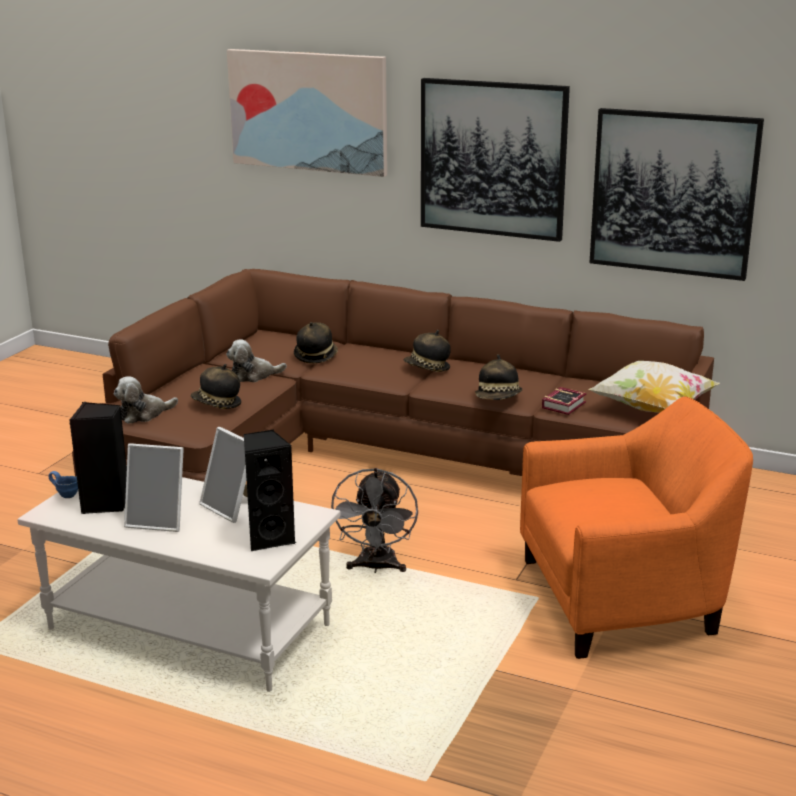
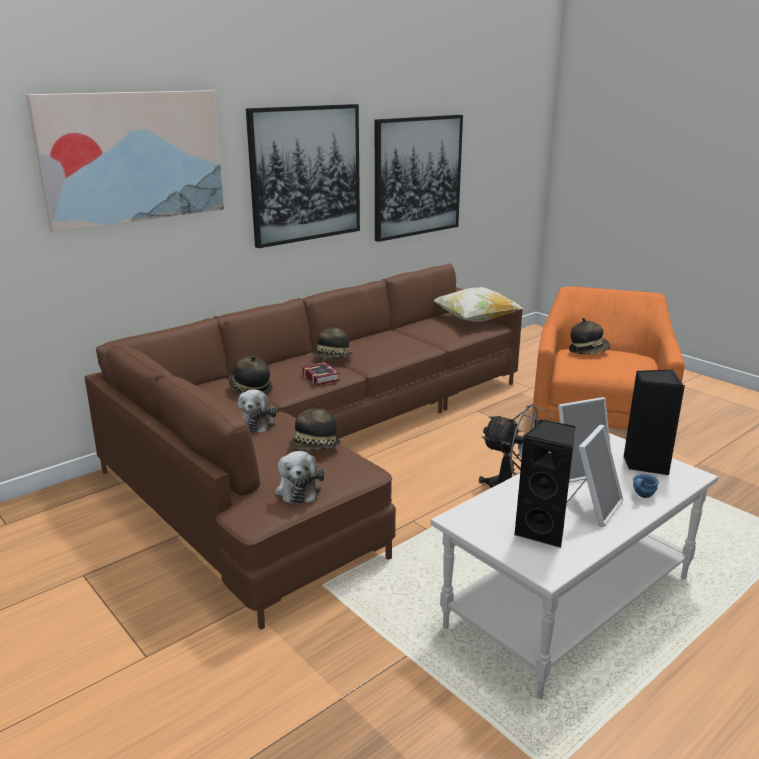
camera: 65 degrees left, 0 degrees up
blue mug [48,471,78,498] -> blue mug moved to [633,474,659,498]
hat [475,354,523,400] -> hat moved to [569,318,610,354]
book [542,387,587,415] -> book moved to [302,362,340,386]

